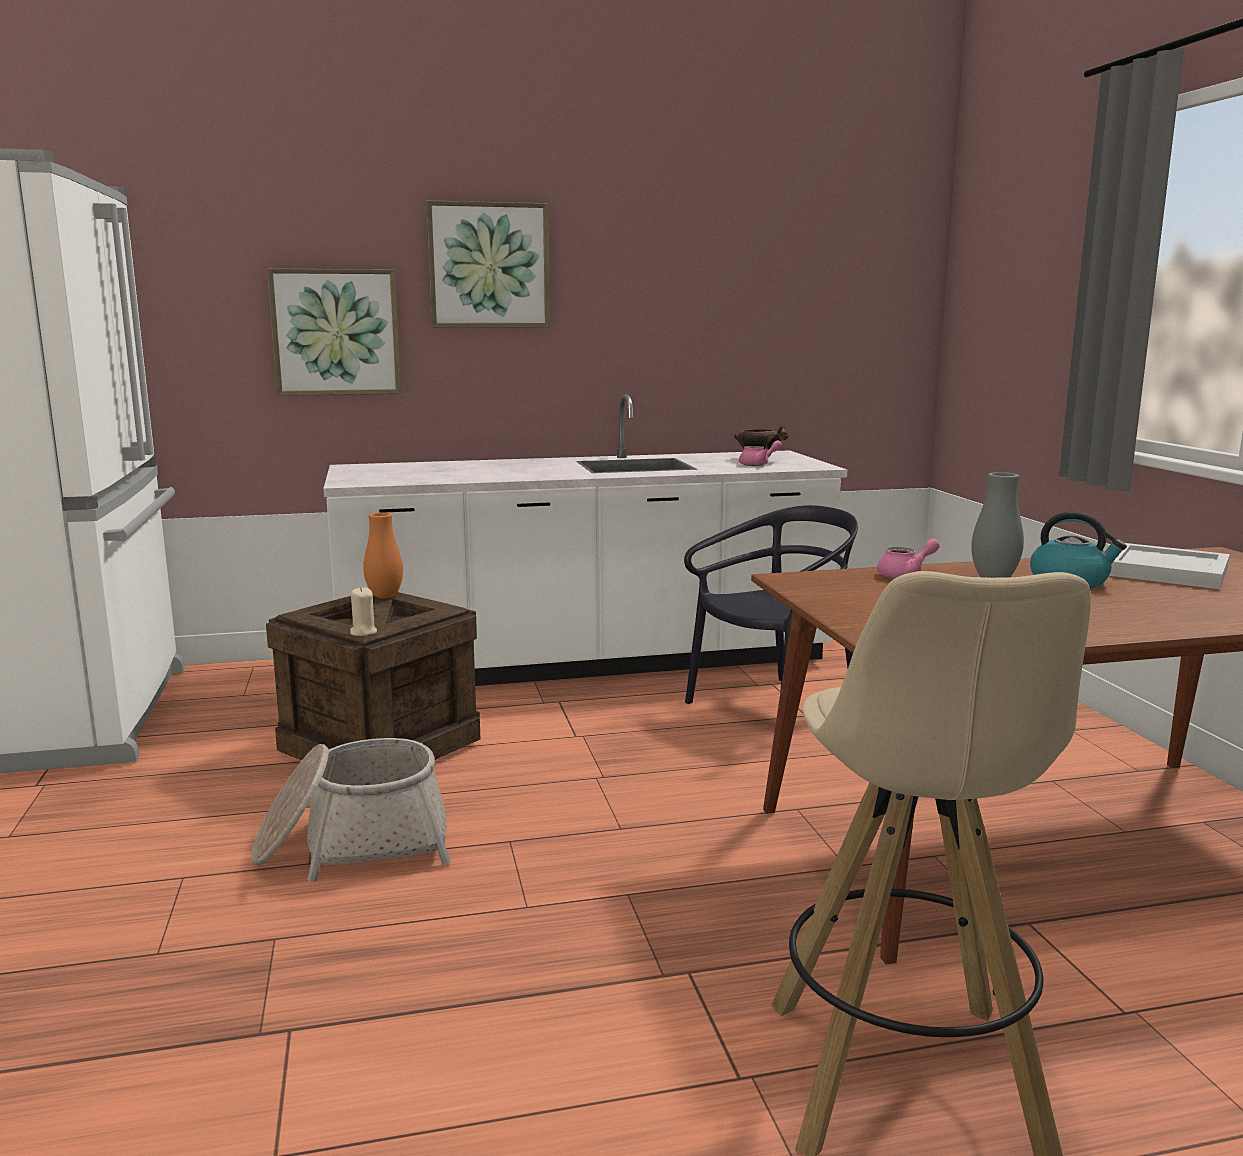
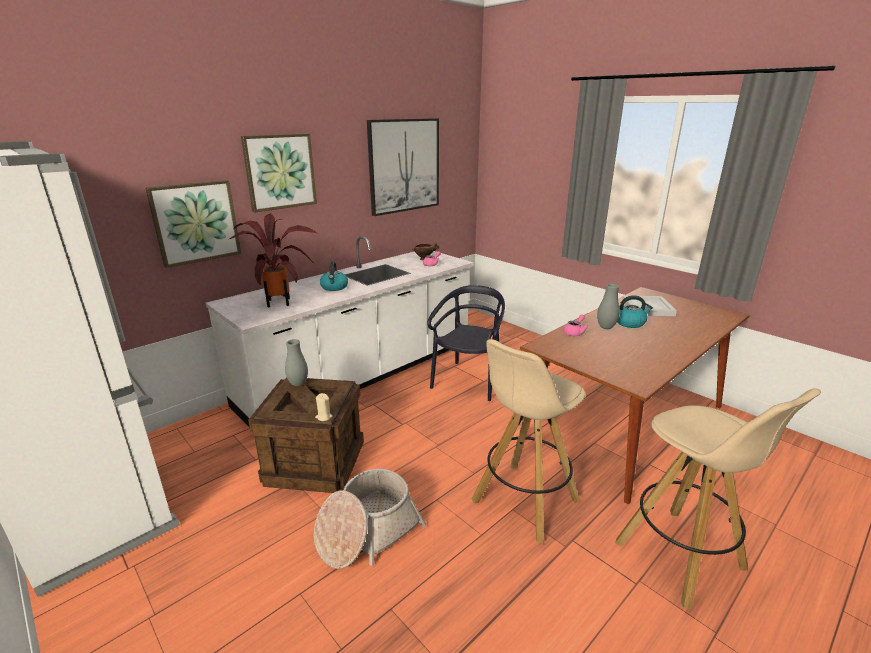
camera: 30 degrees left, 10 degrees up
orange vase [363,512,403,598] -> grey vase [285,339,308,386]
none -> potted plant [229,213,318,308]
none -> kettle [320,261,348,291]
none -> picture [367,118,439,216]
none -> beige stool [472,339,585,544]

